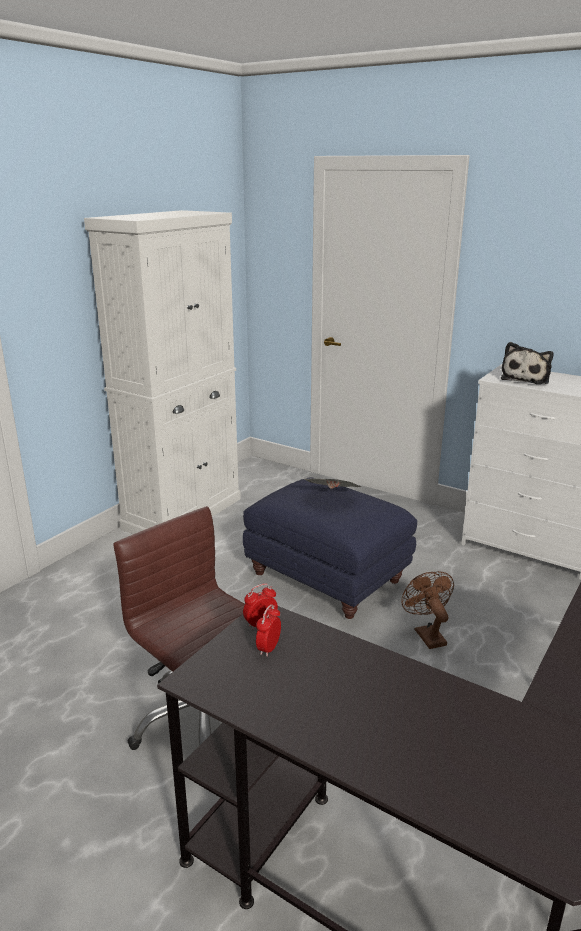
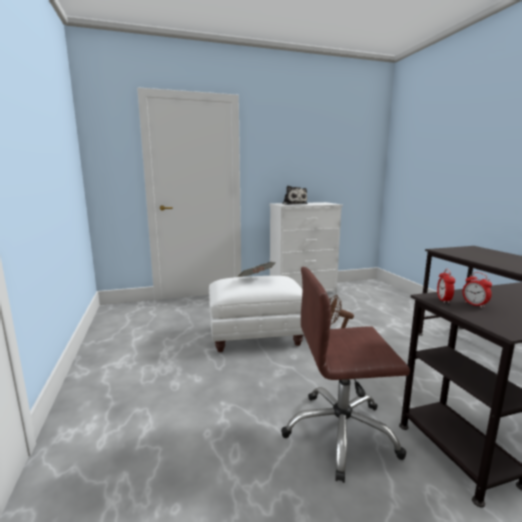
camera: 50 degrees left, 10 degrees down
white cabinet [84,210,241,534] -> none
blue ottoman [243,478,417,619] -> white ottoman [209,276,304,352]

